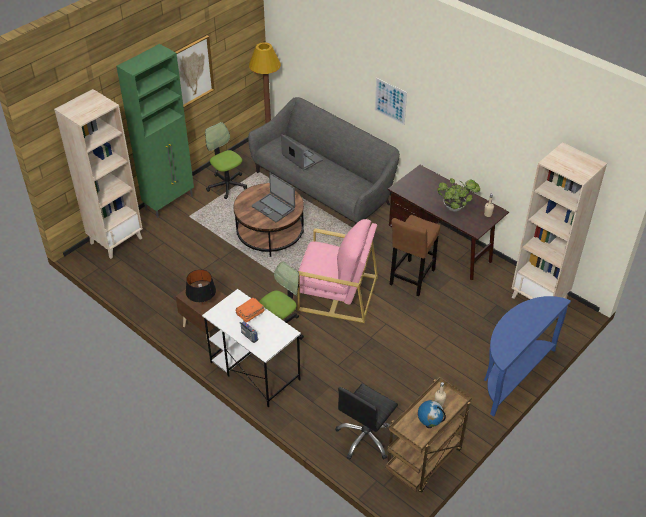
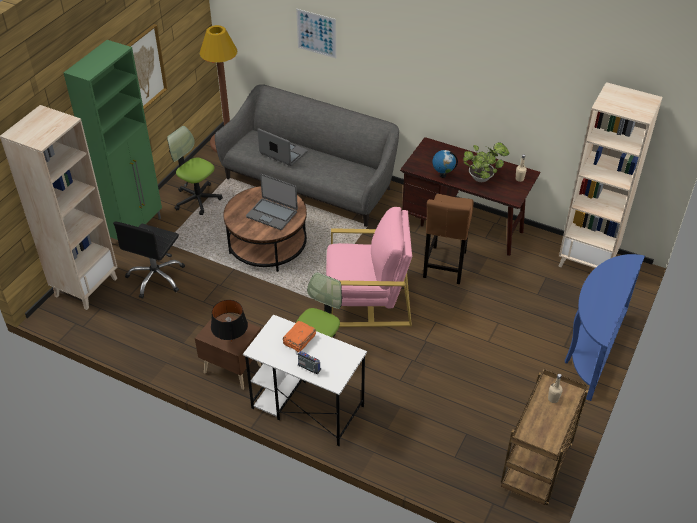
camera: 15 degrees left, 0 degrees up
black office chair [335,383,398,460] -> black office chair moved to [113,222,185,299]
picture [375,78,407,125] -> picture moved to [296,9,336,58]
globe [418,400,446,428] -> globe moved to [432,150,458,178]

